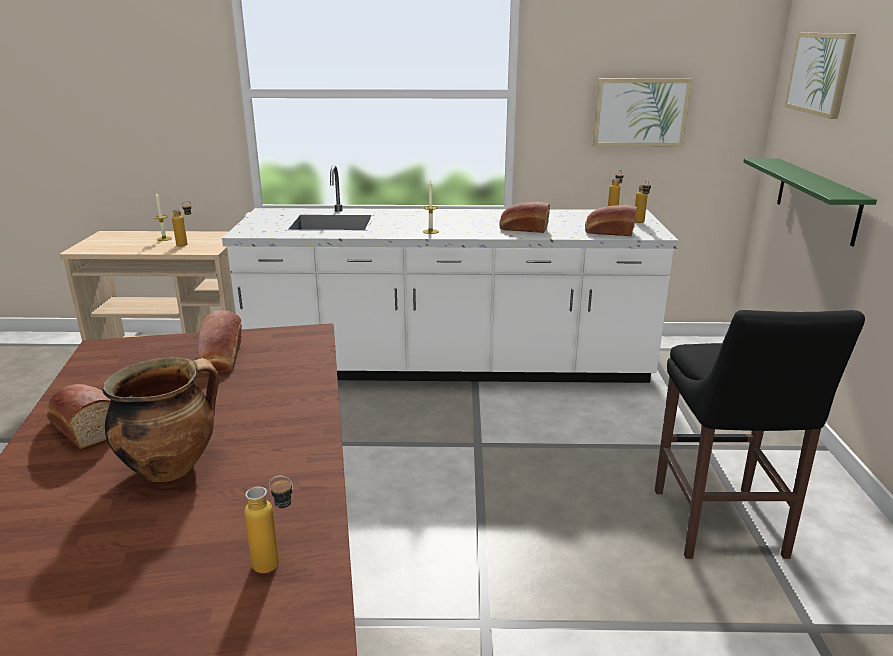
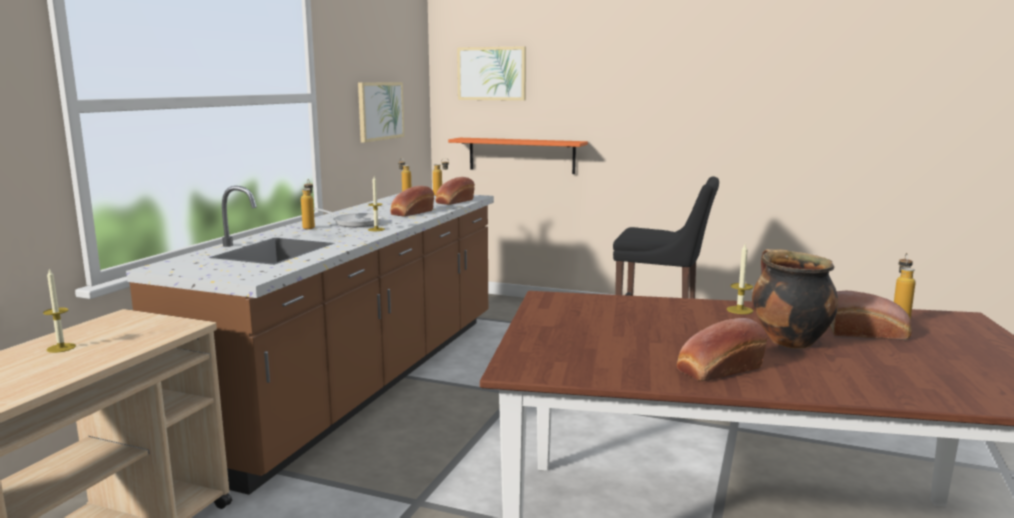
camera: 70 degrees left, 10 degrees down
bottle [172,201,192,247] -> bottle moved to [301,179,315,229]
bread [197,310,242,373] -> bread moved to [829,291,912,340]
white counter [222,165,679,383] -> brown counter [126,186,494,495]
green shelf [744,158,877,246] -> orange shelf [448,138,588,174]
none -> frying pan [314,208,383,227]
none -> candle [727,244,753,314]

